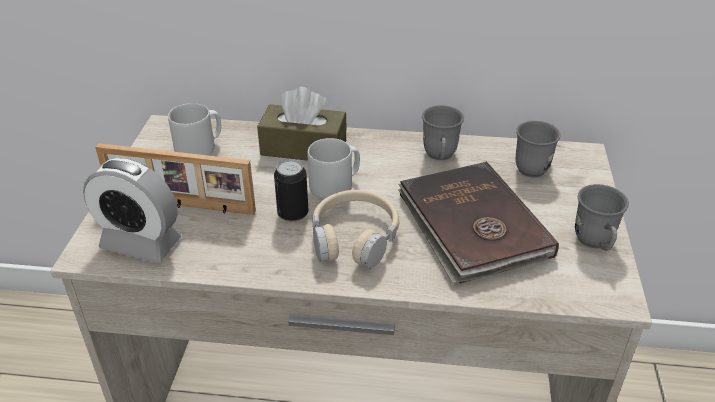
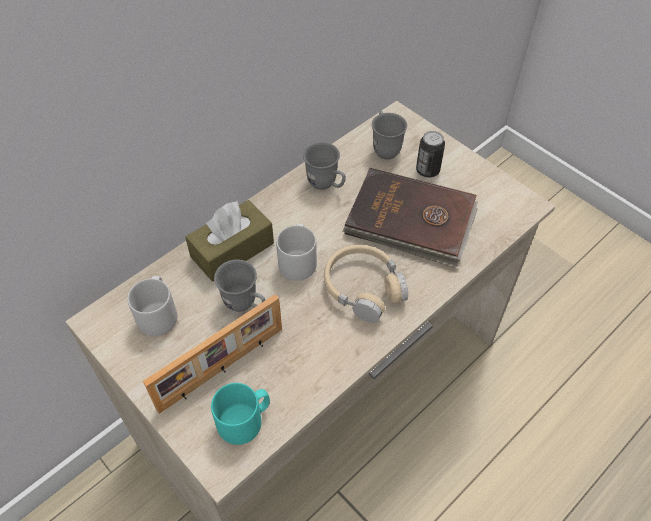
camera: 50 degrees left, 15 degrees up
alarm clock [83,158,181,263] -> turquoise mug [211,383,270,445]
can [274,159,308,222] -> can moved to [416,131,445,178]
grey mug [575,184,629,251] -> grey mug moved to [214,260,265,312]

